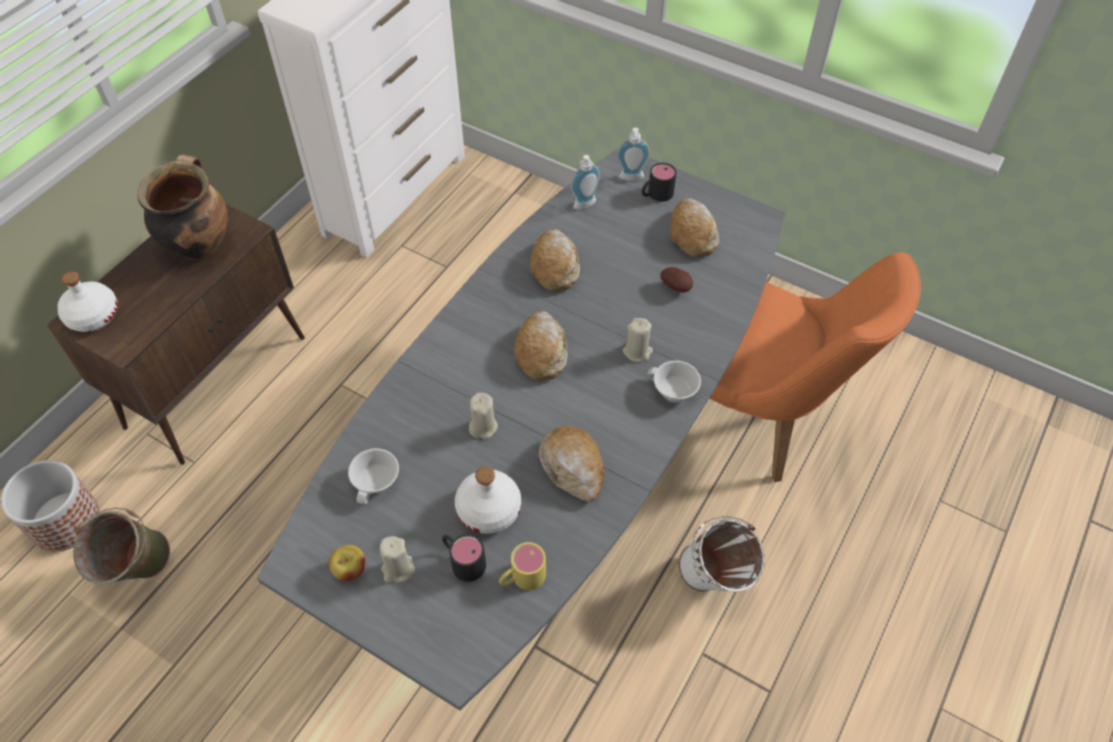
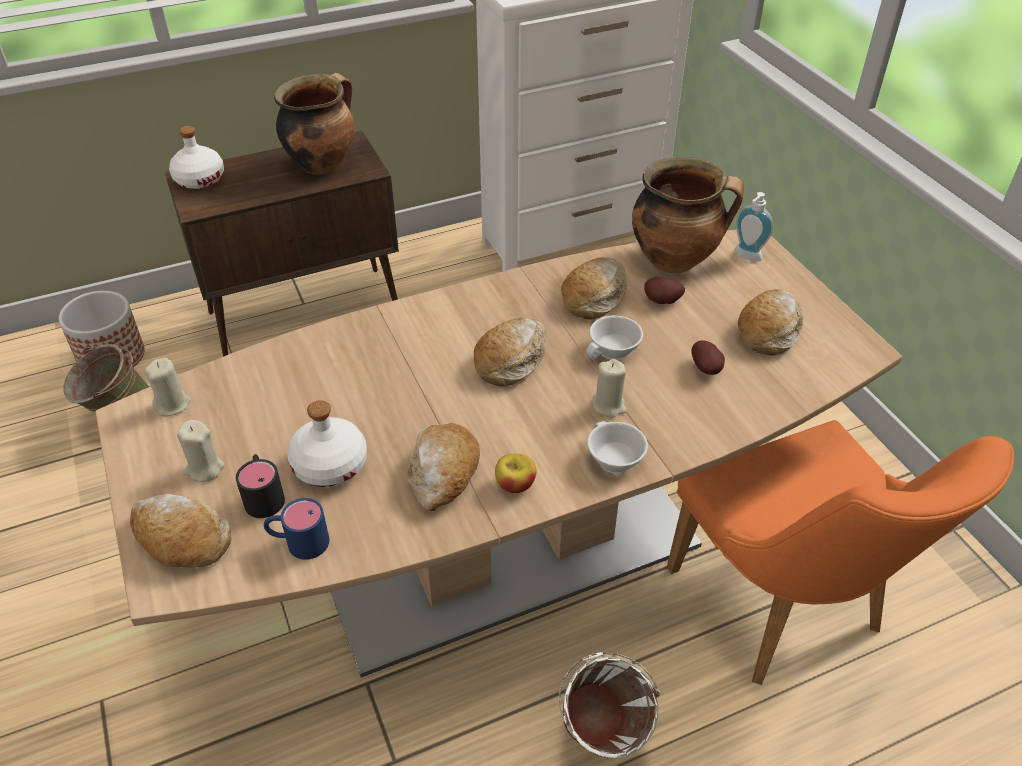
camera: 35 degrees right, 10 degrees down
grey dining table [257,148,786,710] -> brown dining table [95,229,902,677]
apple [329,545,365,581] -> apple moved to [495,453,536,493]
white cup [348,448,399,504] -> white cup moved to [586,315,643,360]
beige candle [469,393,498,439] -> beige candle moved to [145,358,191,417]
yellow mug [499,542,546,590] -> blue mug [264,498,329,560]
soap dispenser [571,155,600,210] -> cooking pot [632,157,744,273]
black mug [642,163,677,202] -> none
none -> bread [130,494,231,568]
none -> potato [645,277,685,304]

